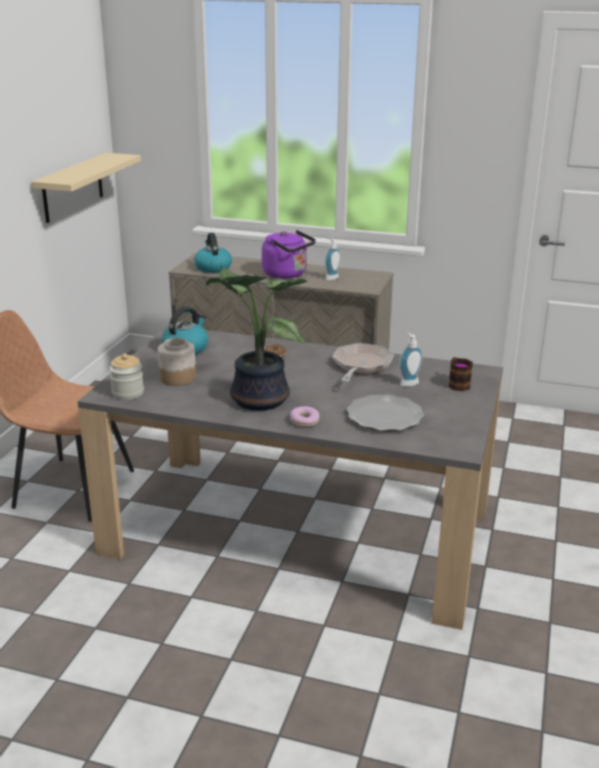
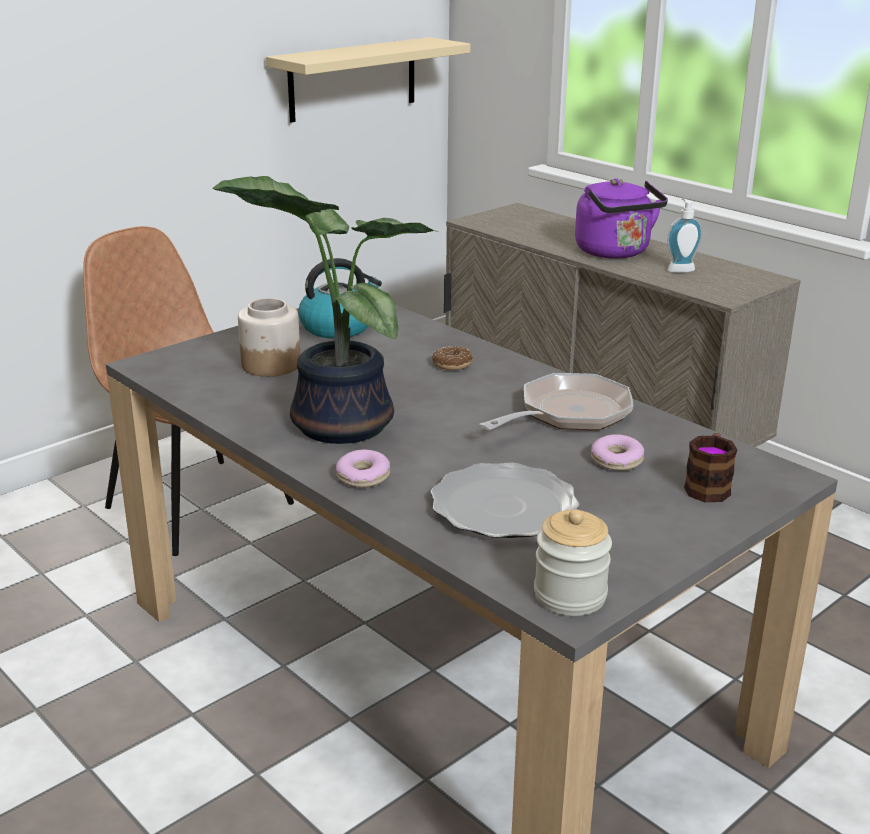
camera: 30 degrees right, 0 degrees up
jar [109,353,144,400] -> jar moved to [534,509,612,616]
kettle [194,233,232,273] -> none
soap dispenser [399,332,423,387] -> donut [591,434,644,471]

